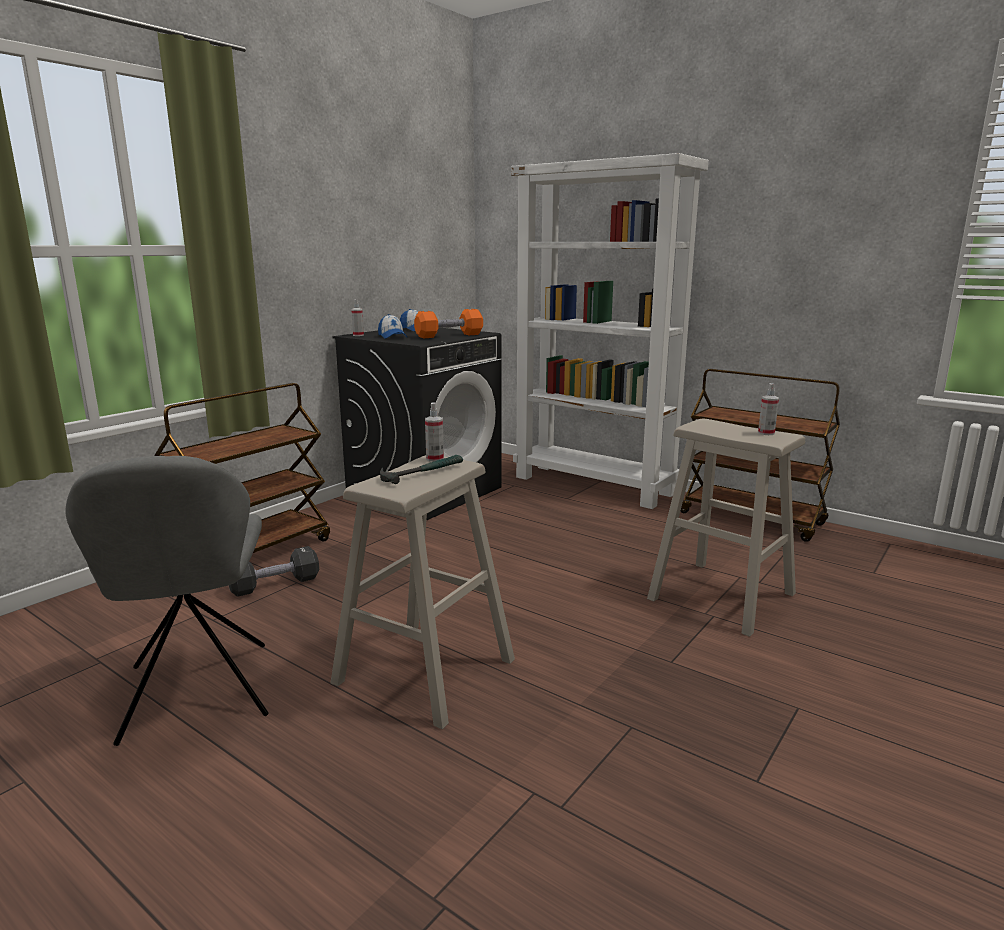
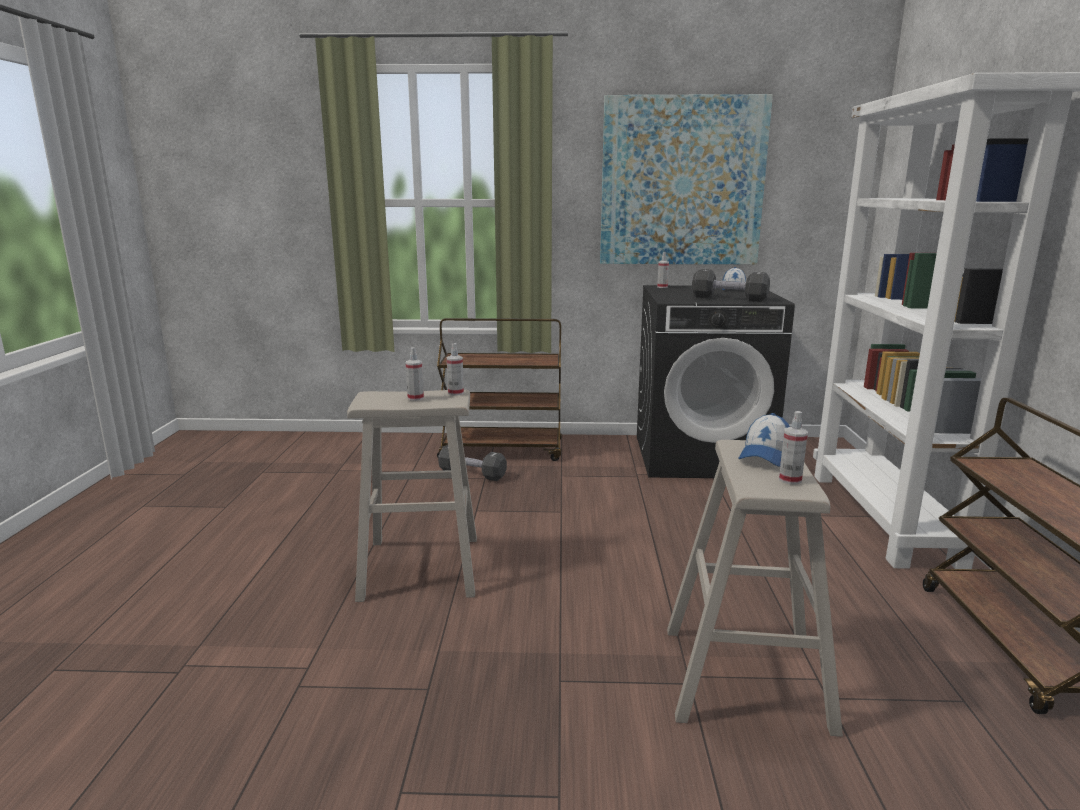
camera: 55 degrees right, 0 degrees up
grey chair [66,456,269,746] -> none
cap [378,314,407,339] -> cap moved to [738,413,790,467]
hammer [380,455,463,484] -> spray bottle [406,348,424,401]
orange dumbbell [414,309,483,338] -> black dumbbell [692,269,770,302]
none -> picture [600,94,773,264]

